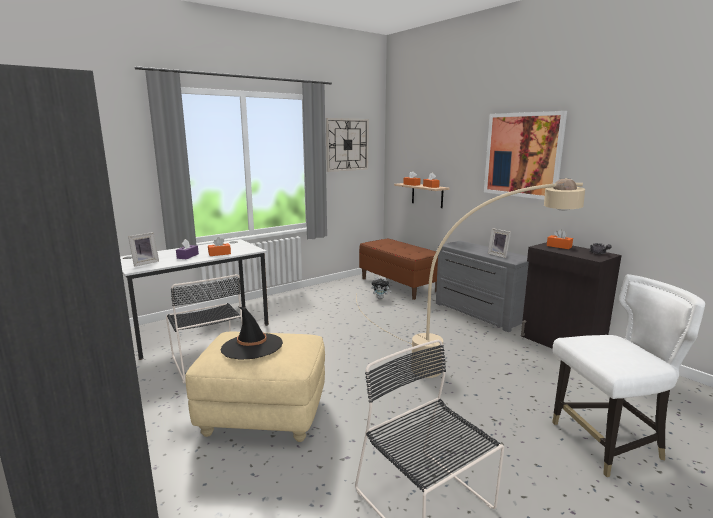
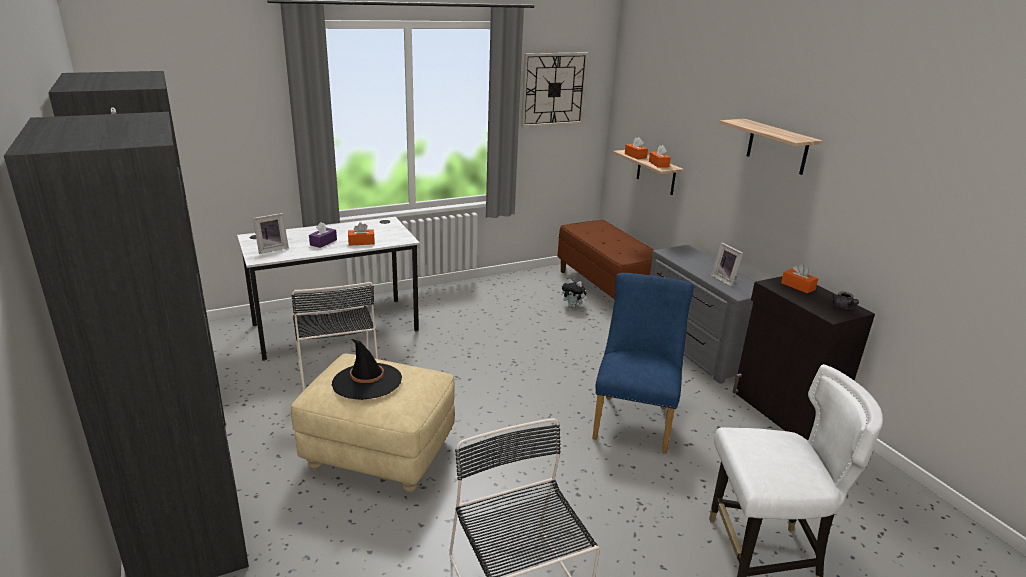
camera: 10 degrees right, 10 degrees up
beige floor lamp [356,178,585,378] -> blue chair [592,273,694,454]
picture [484,111,567,200] -> shelf [719,119,822,175]

